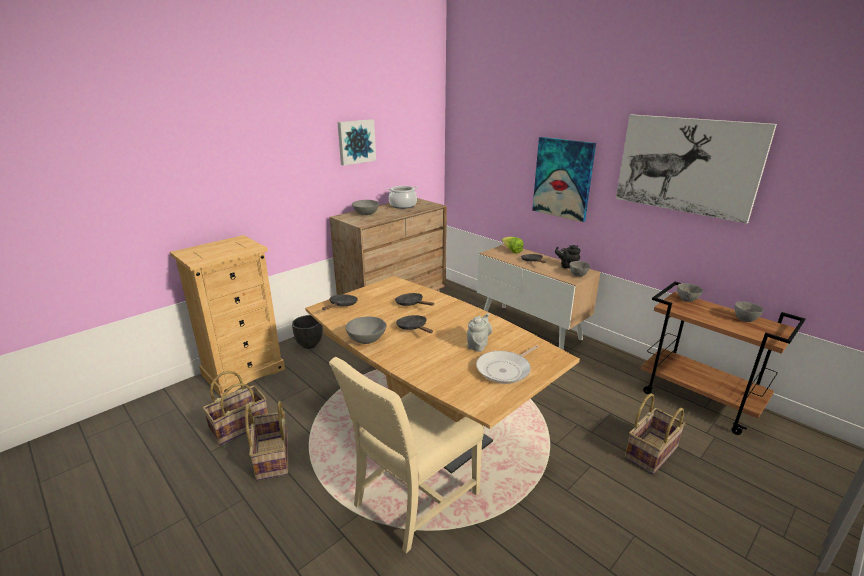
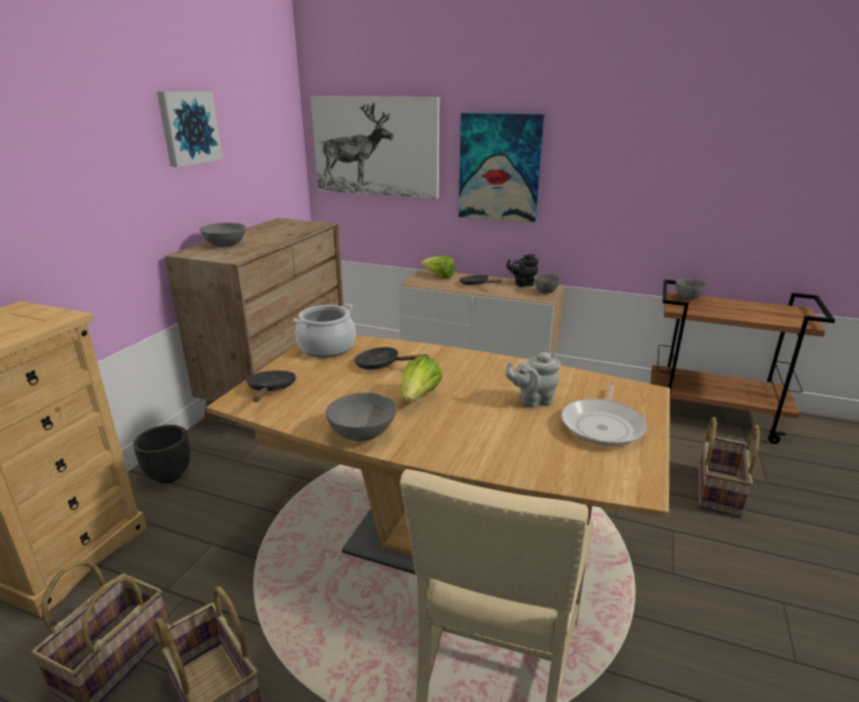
camera: 25 degrees left, 0 degrees up
cooking pot [387,186,418,209] -> cooking pot moved to [293,304,356,357]
black frying pan [396,315,433,333] -> lettuce [400,355,442,403]
grey teapot [467,313,492,352] -> grey teapot turned 105 degrees counterclockwise [505,352,561,408]
picture [616,115,777,224] -> picture moved to [311,96,439,199]
grey bowl [735,301,764,322] -> none

